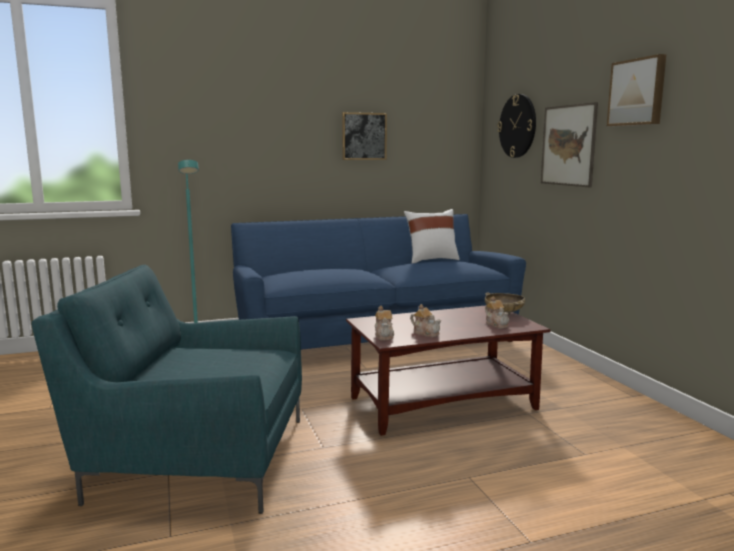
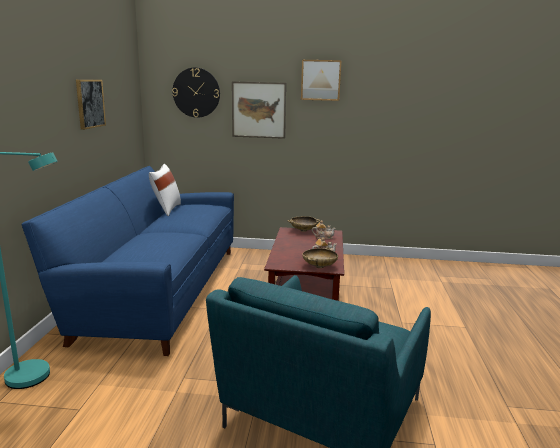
camera: 65 degrees left, 5 degrees up
teapot [375,306,394,340] -> beige bowl [302,247,338,268]

